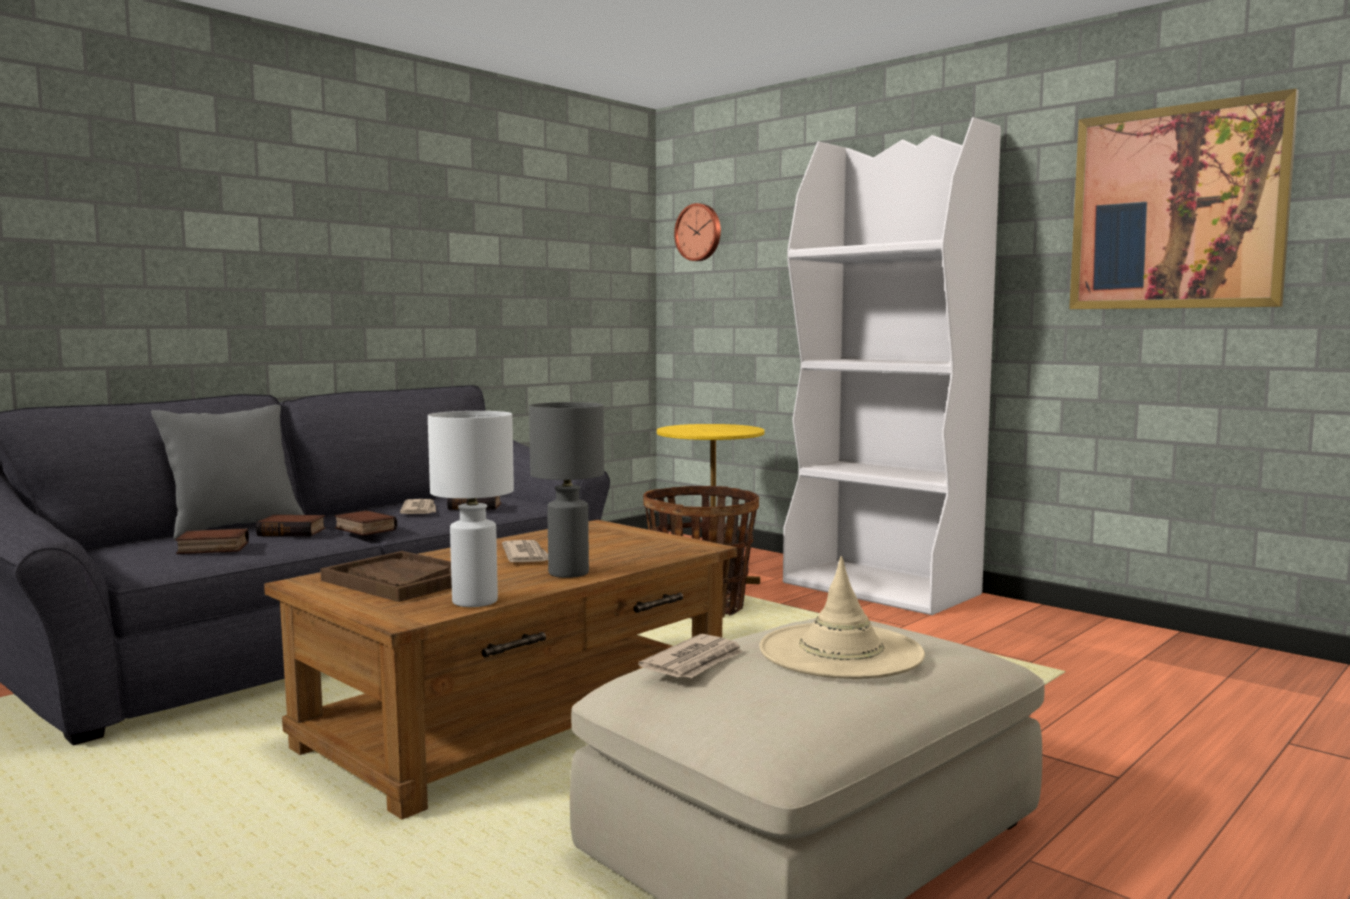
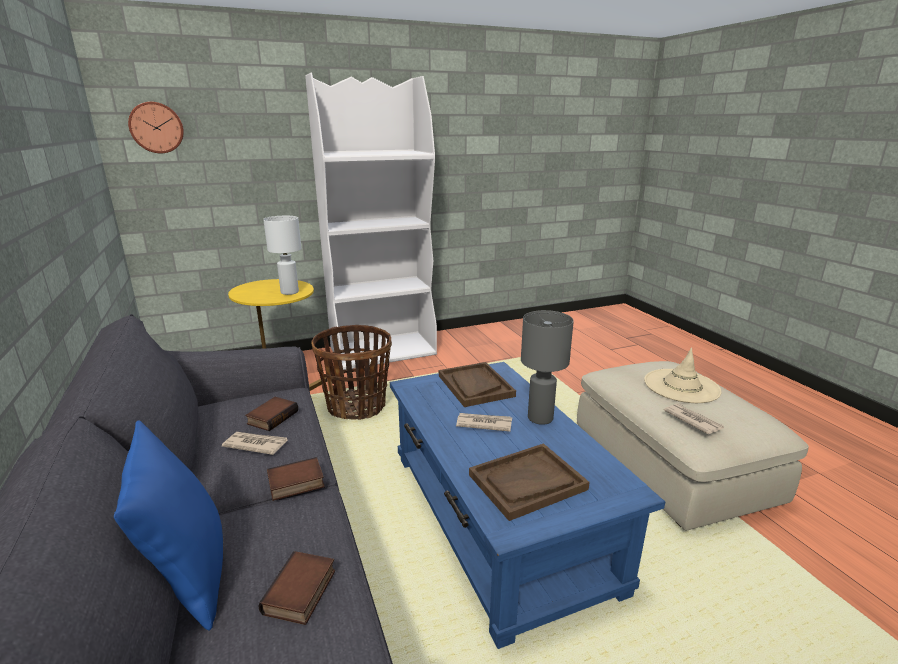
camera: 65 degrees left, 15 degrees up
grey pillow [151,405,304,540] -> blue pillow [114,420,223,630]
book [256,515,326,536] -> none
brown coffee table [264,520,737,820] -> blue coffee table [390,362,665,649]
white table lamp [428,411,514,607] -> white table lamp moved to [263,216,302,295]
picture [1069,89,1299,309] -> none
none -> brown tray [439,362,516,407]

